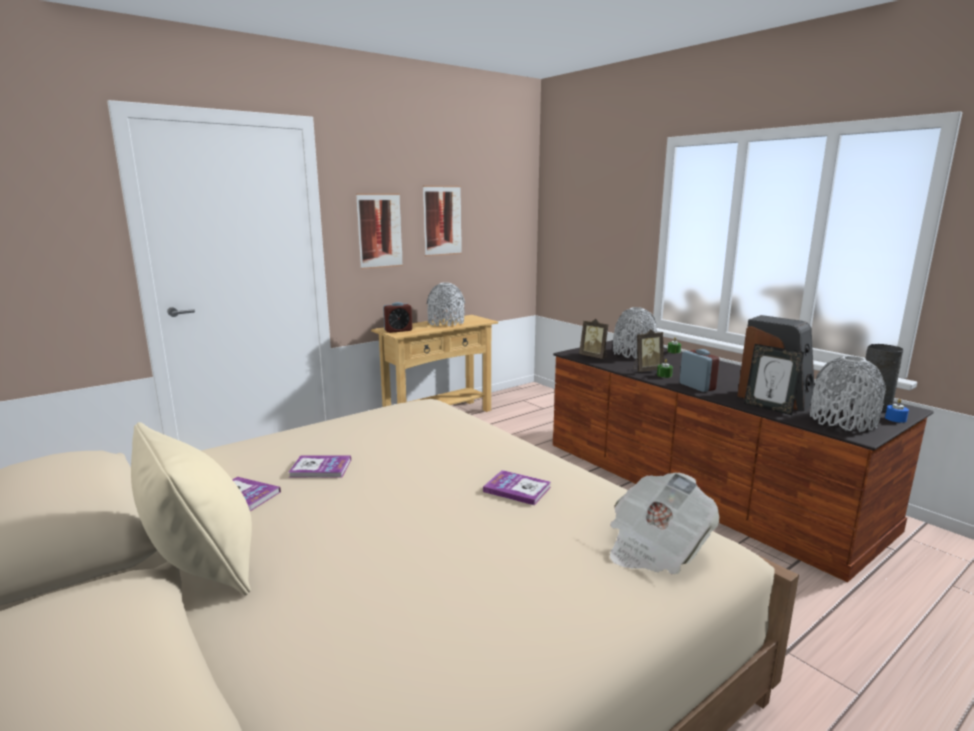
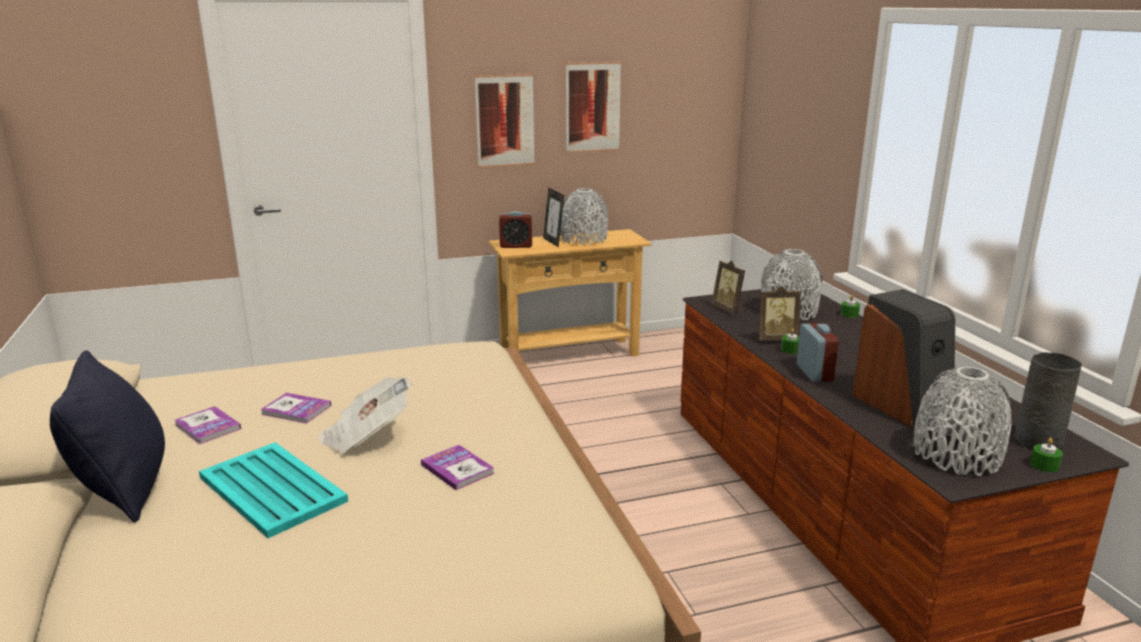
camera: 20 degrees right, 5 degrees up
beige pillow [131,422,252,596] -> black pillow [50,350,165,522]
newspaper [610,473,720,574] -> newspaper moved to [318,377,412,454]
picture frame [744,344,804,415] -> picture frame moved to [543,188,564,247]
blue candle [885,399,909,423] -> green candle [1030,438,1063,472]
none -> turquoise tray [199,442,348,538]

